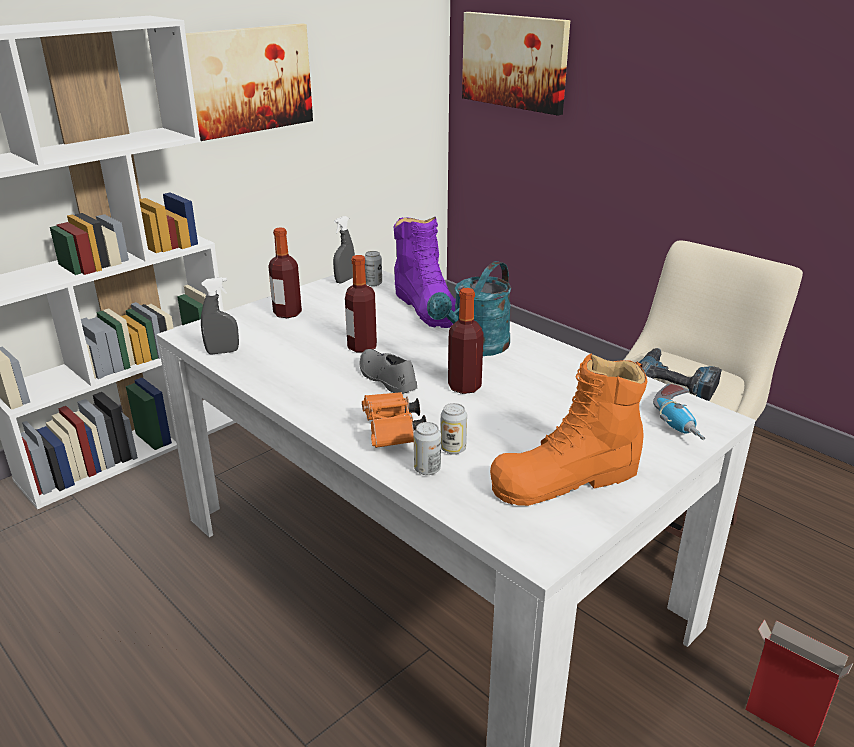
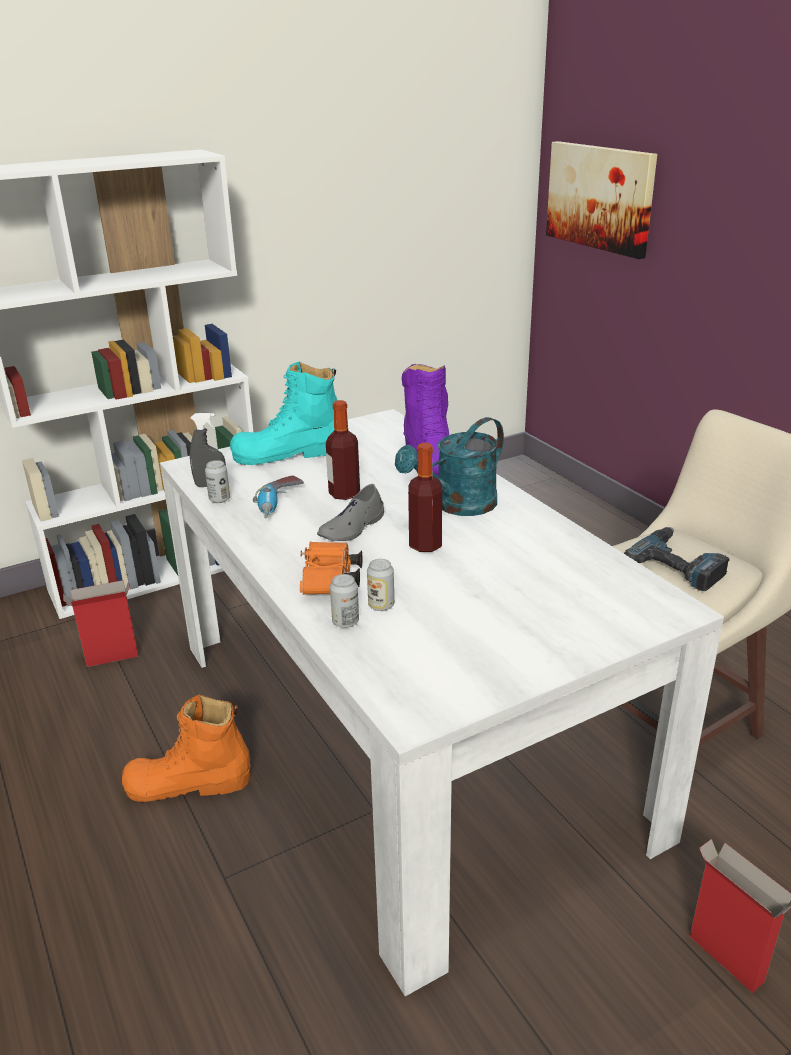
camera: 15 degrees right, 0 degrees up
picture [186,23,313,141] -> none
bottle [268,227,302,318] -> turquoise boot [230,362,338,465]
grey spray bottle [333,216,355,284] -> none
grey shoe [359,349,417,394] -> grey shoe turned 120 degrees counterclockwise [317,484,384,541]
can [364,251,382,286] -> can moved to [205,460,230,503]
orange boot [490,353,647,506] -> orange boot moved to [122,695,251,802]
power drill [653,384,705,440] -> power drill moved to [253,476,304,519]
none -> cardboard box [63,580,138,667]

